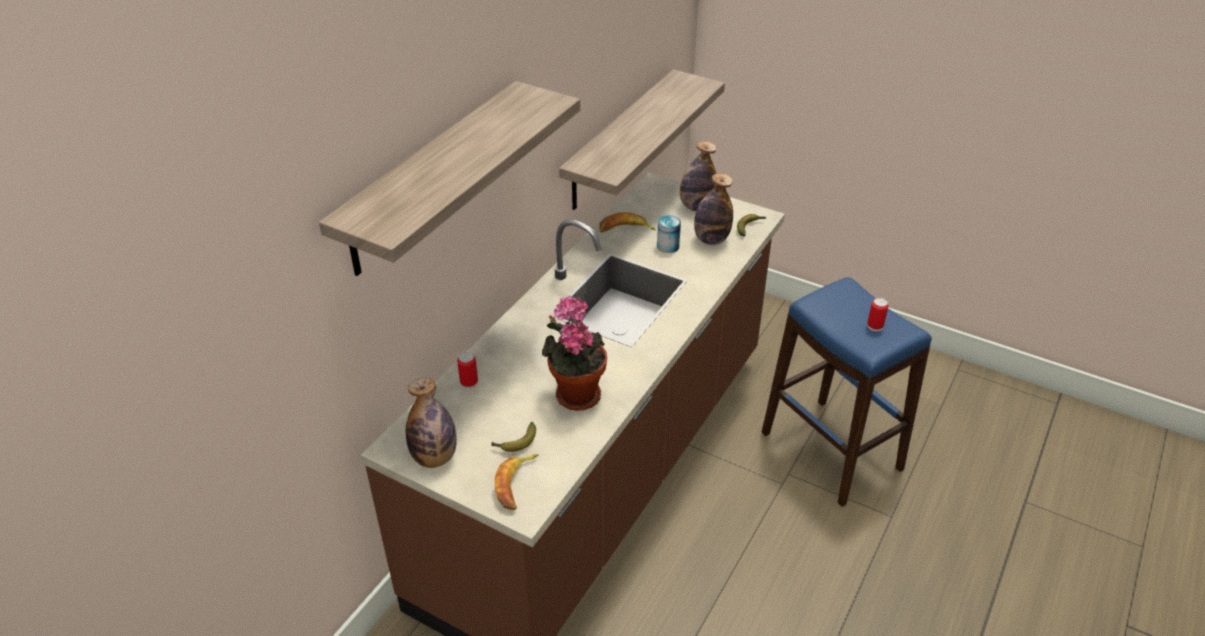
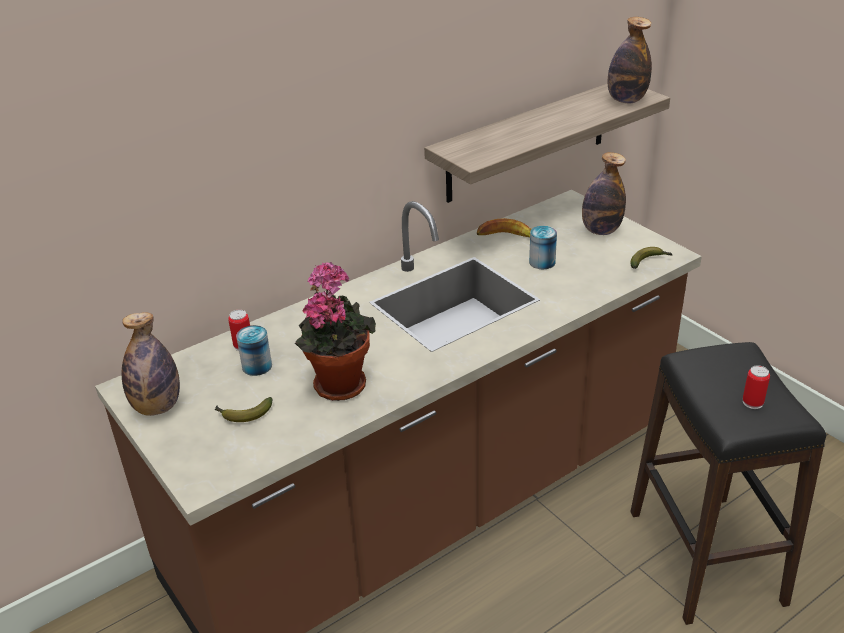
camera: 25 degrees right, 5 degrees down
shelf [319,81,580,276] -> none
banana [495,454,539,510] -> none
bottle [694,173,733,245] -> bottle moved to [608,17,652,103]
blue stool [762,277,932,507] -> black stool [630,342,826,625]
none -> can [236,325,272,376]

